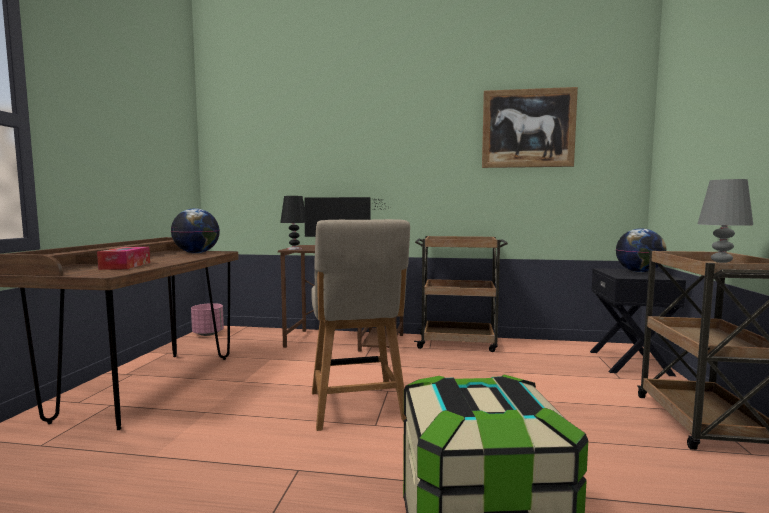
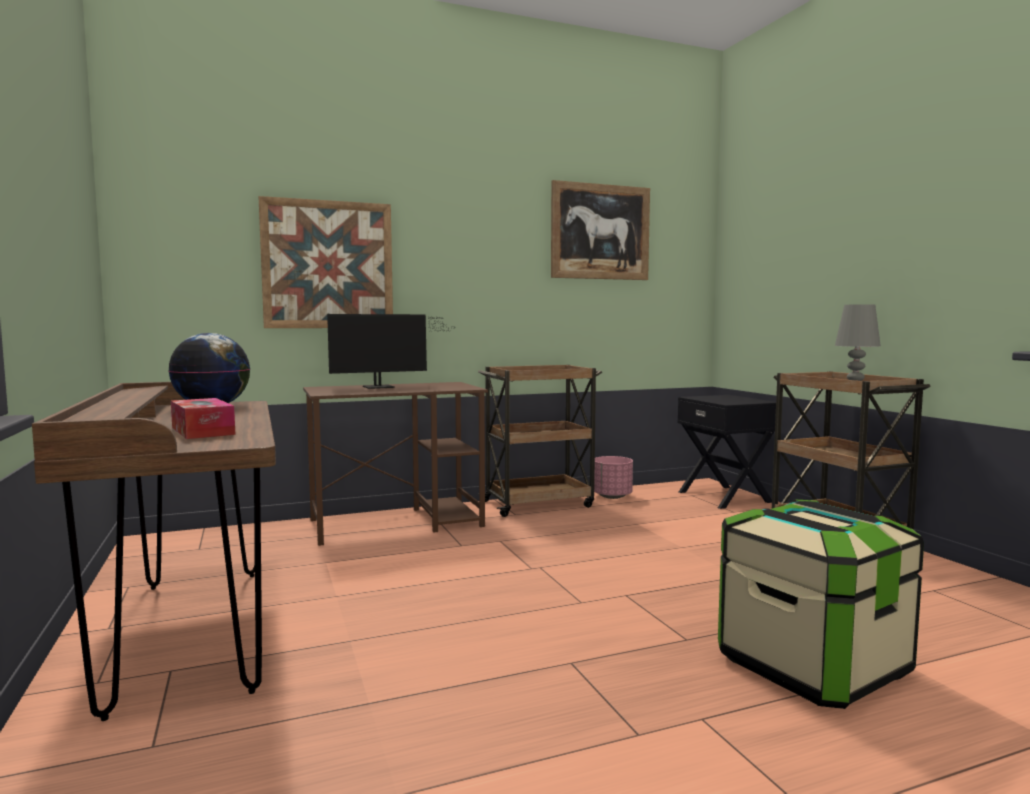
camera: 30 degrees left, 0 degrees up
pink planter [191,303,224,336] -> pink planter moved to [594,456,633,499]
black table lamp [280,196,307,250] -> none
beige chair [311,219,410,431] -> none
globe [616,228,666,272] -> none
none -> picture [259,196,393,328]

